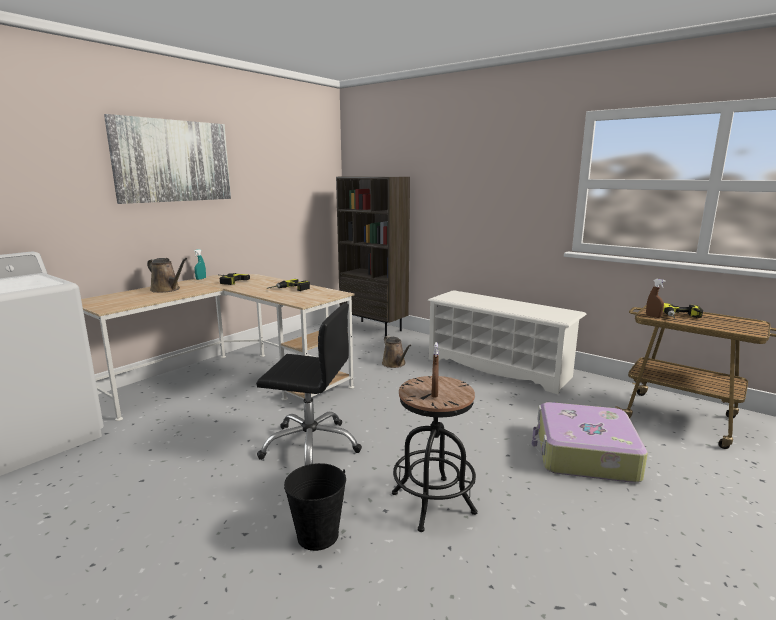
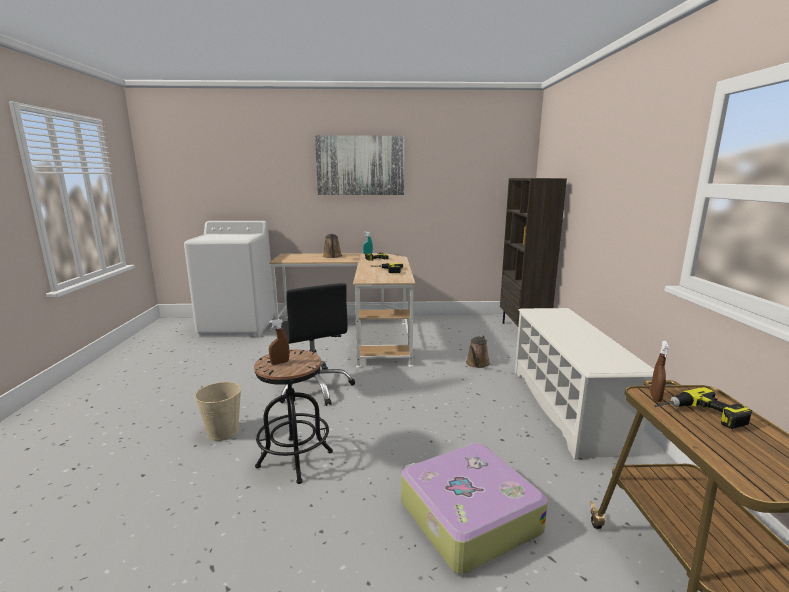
camera: 50 degrees right, 0 degrees up
black bucket [284,463,346,551] -> beige bucket [194,382,241,441]

